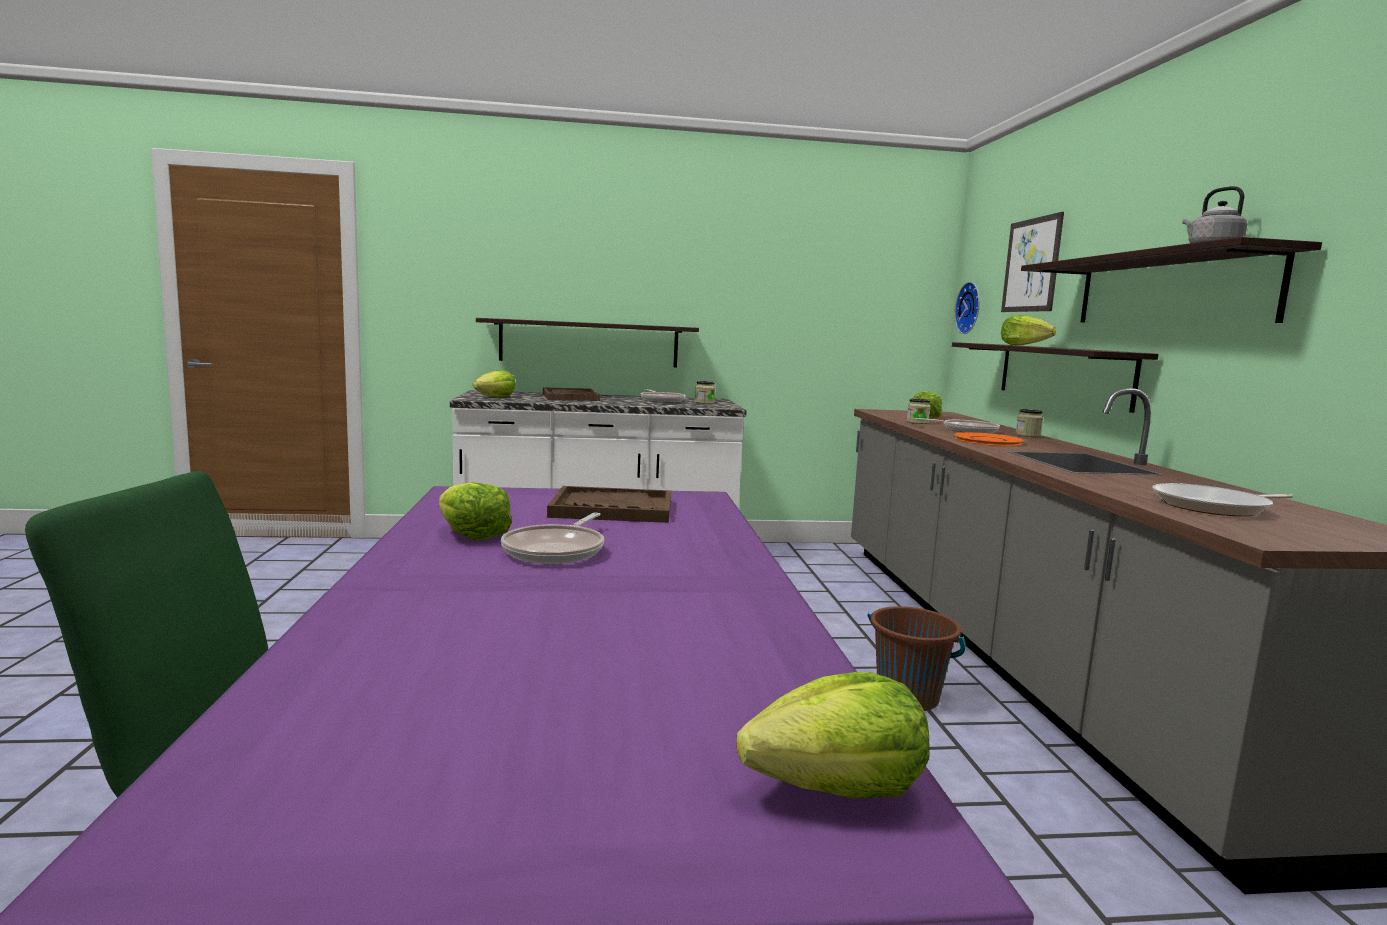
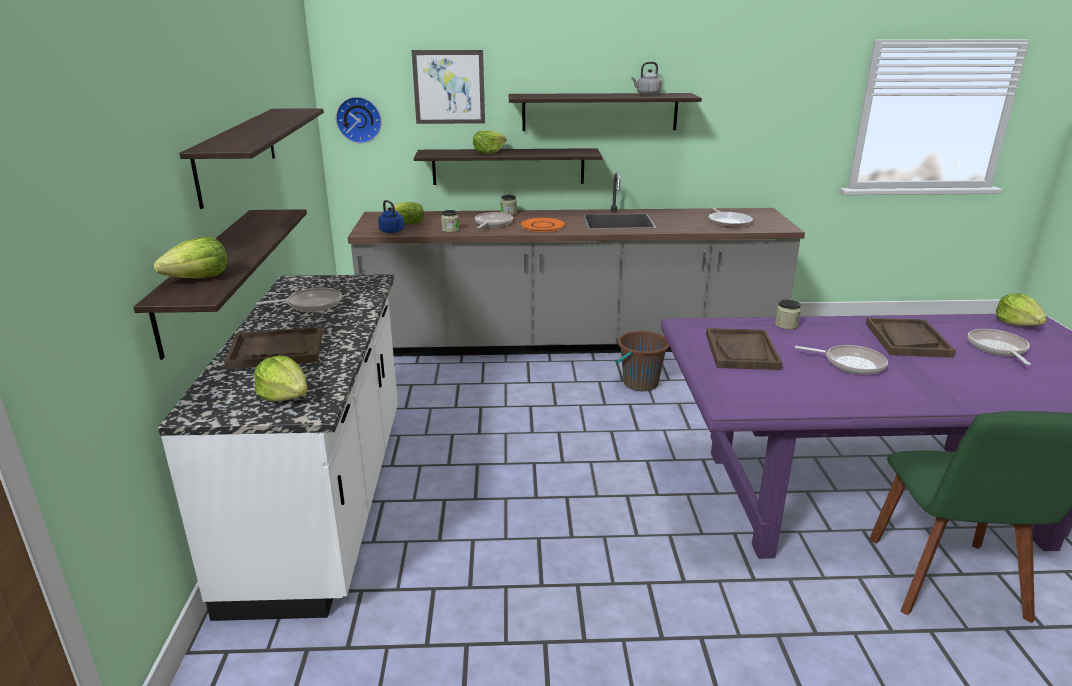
camera: 85 degrees left, 15 degrees up
lettuce [439,482,512,540] -> lettuce moved to [154,237,227,278]
jar [695,381,715,404] -> jar moved to [775,299,801,330]
none -> shelf [179,108,324,209]
none -> blue kettle [378,200,404,233]
none -> brown tray [866,318,956,358]
none -> frying pan [967,329,1031,365]

